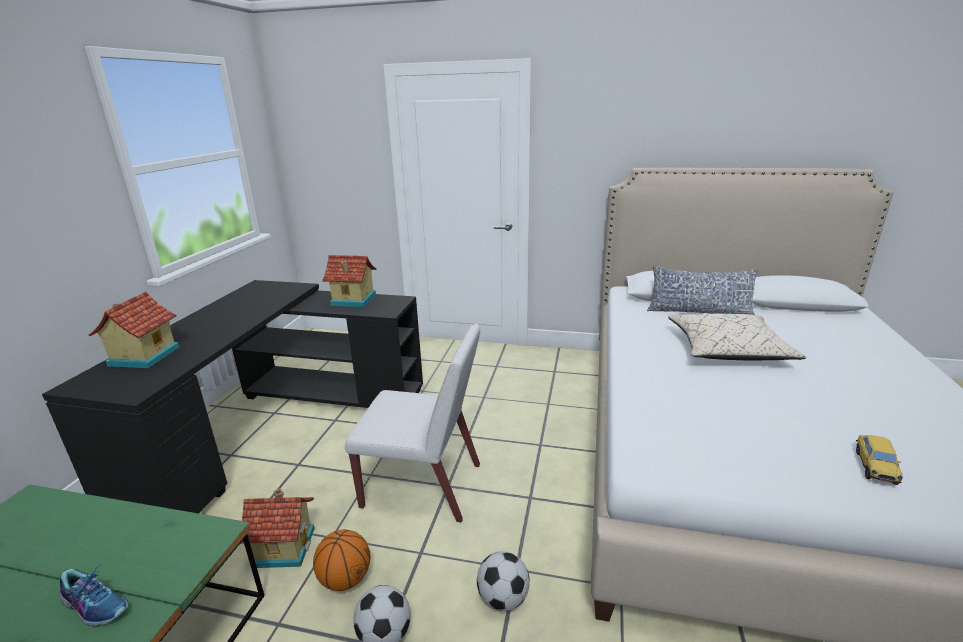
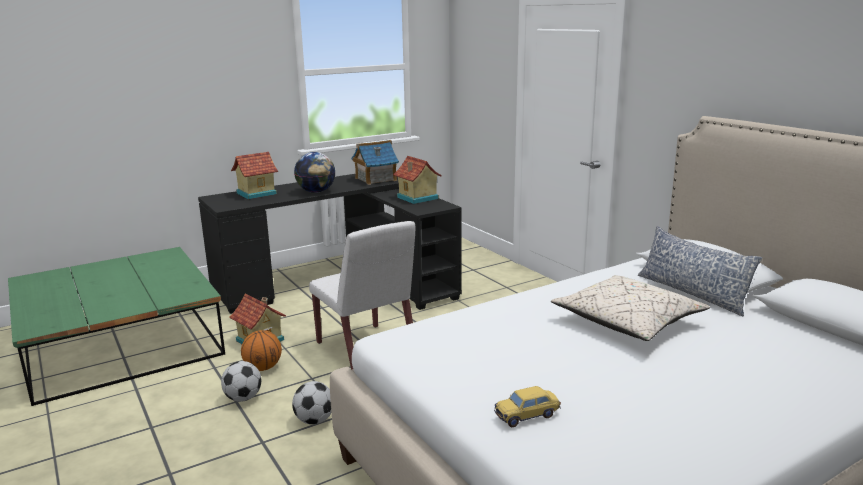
camera: 45 degrees right, 5 degrees down
shoe [60,564,128,627] -> none
none -> globe [294,152,336,193]
none -> toy house [351,140,399,185]

